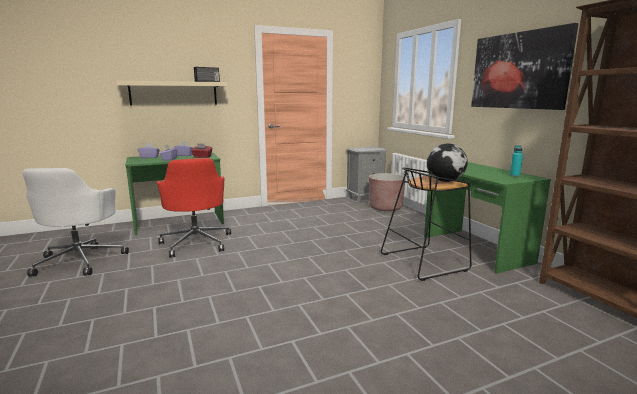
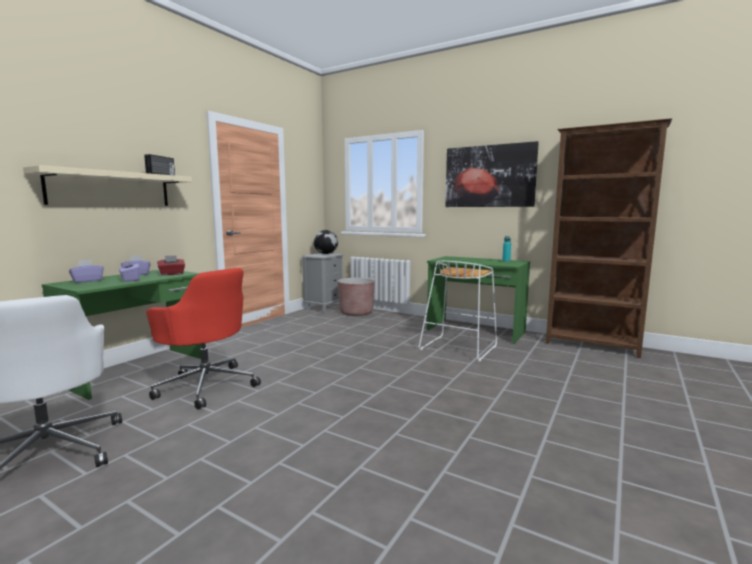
camera: 35 degrees left, 5 degrees down
black stool [381,168,472,281] -> white stool [419,261,497,362]
globe [427,143,468,182] -> globe moved to [314,230,338,254]

